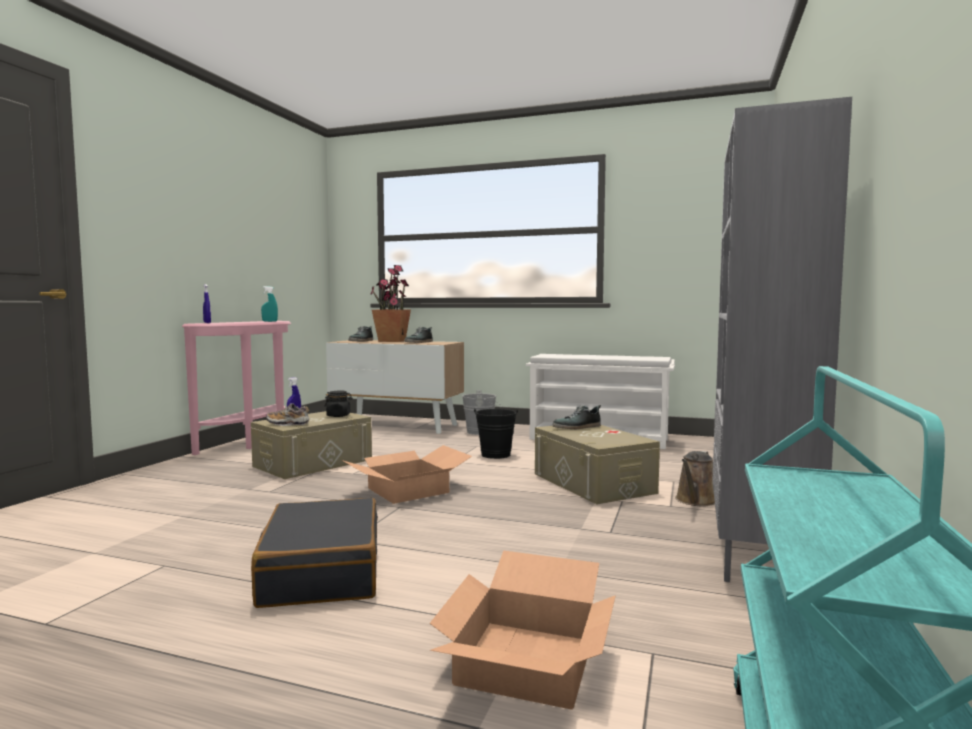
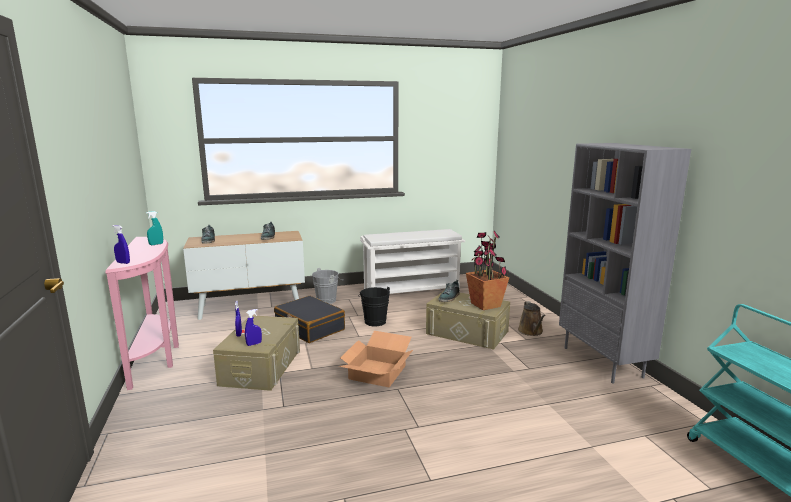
camera: 35 degrees left, 10 degrees up
black suitcase [251,498,378,608] -> black suitcase moved to [274,296,345,343]
shoe [266,403,309,426] -> blue spray bottle [245,309,262,346]
black jar [324,391,352,417] -> none
potted plant [370,265,411,342] -> potted plant moved to [466,231,509,310]
cardboard box [429,550,616,710] -> none

